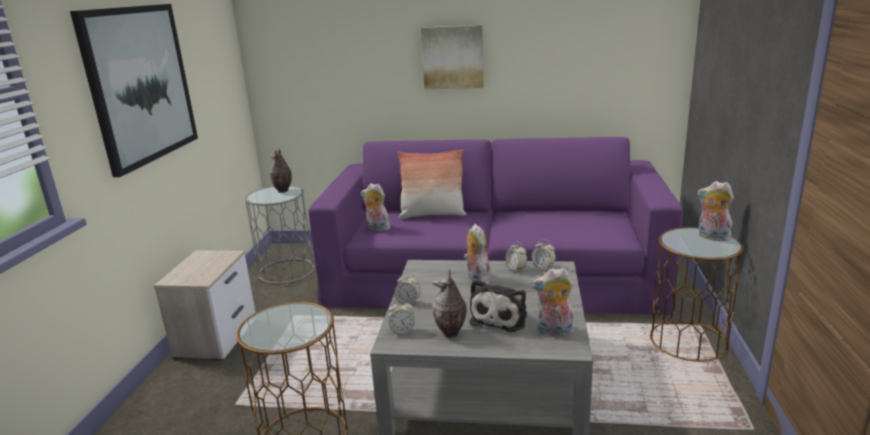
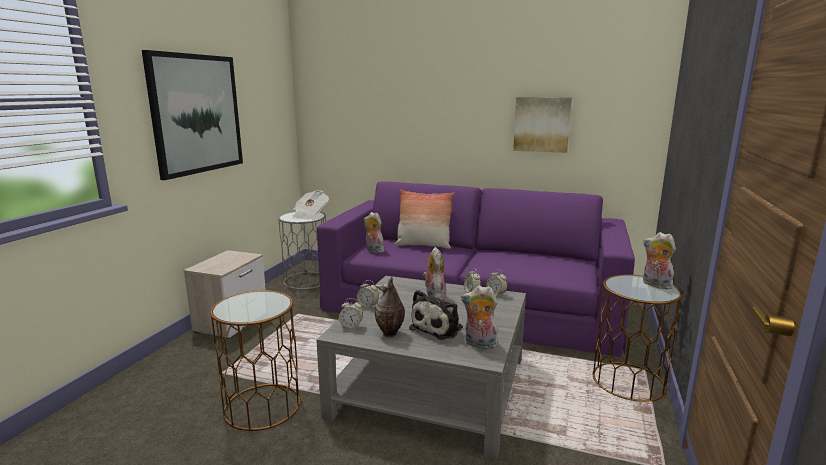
camera: 10 degrees right, 5 degrees down
vase [270,148,292,193] -> newspaper [292,190,329,219]
picture [421,25,484,90] -> picture moved to [513,97,572,153]

